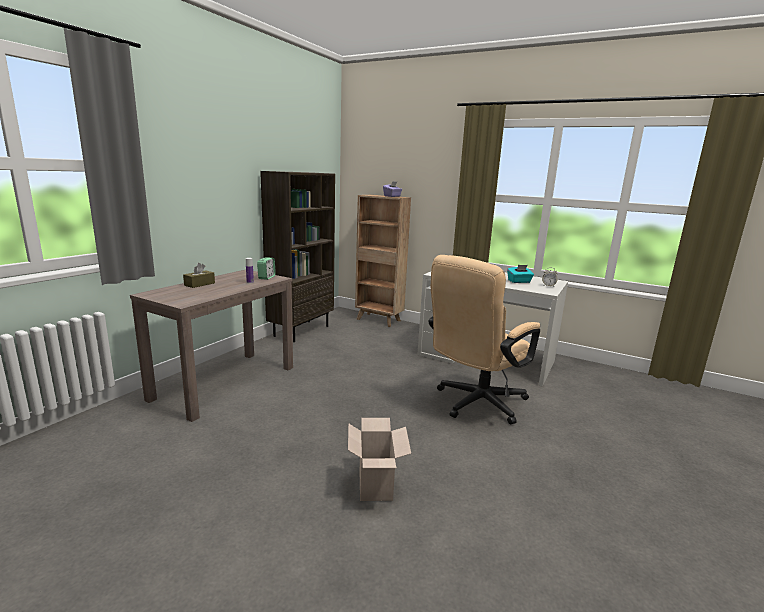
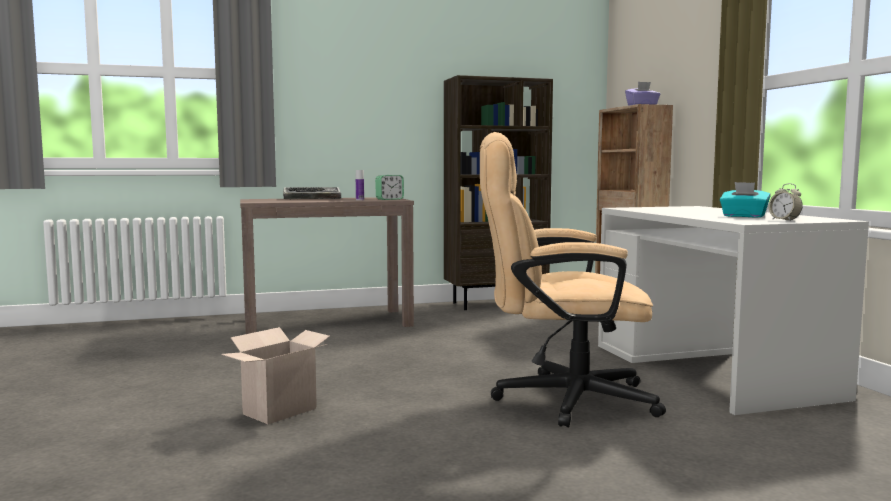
camera: 45 degrees right, 10 degrees down
brown tissue box [183,263,215,288] -> keyboard [283,187,341,200]

